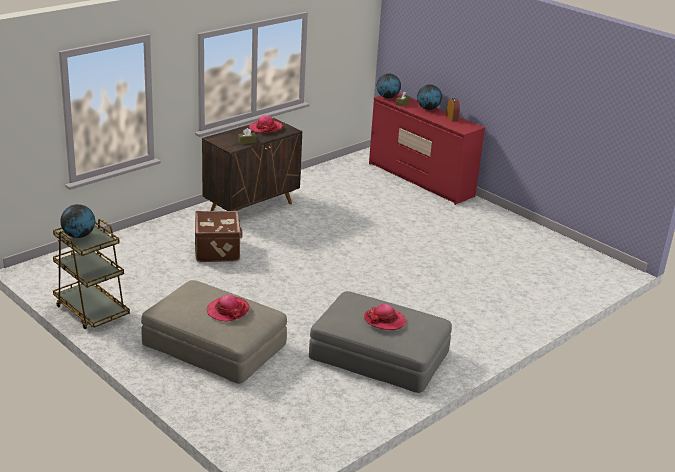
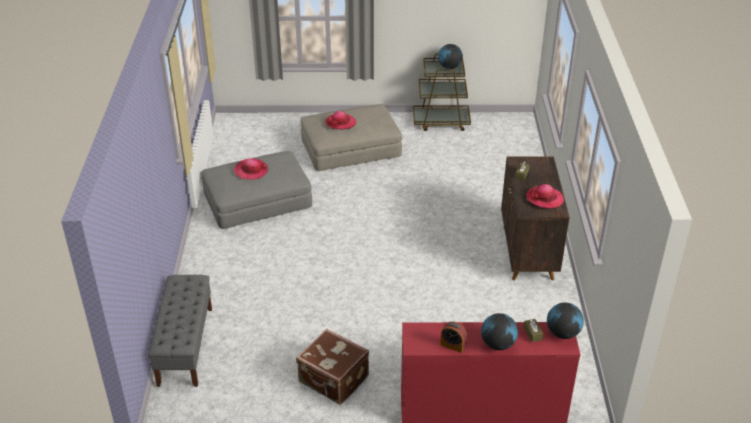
camera: 135 degrees right, 10 degrees up
brown suitcase [195,211,243,262] -> brown suitcase moved to [296,328,369,405]
none -> grey bench [148,275,212,387]

